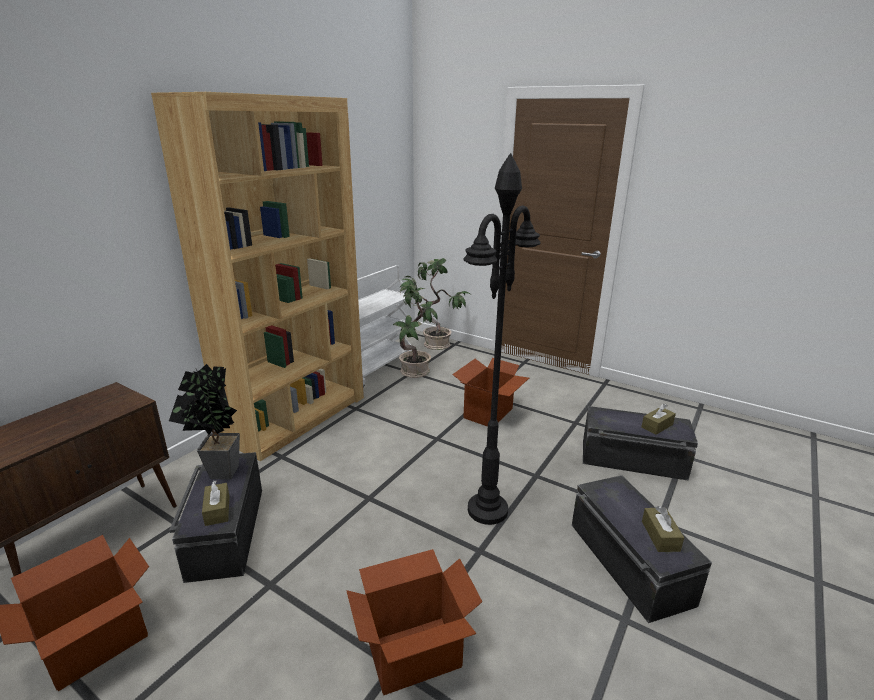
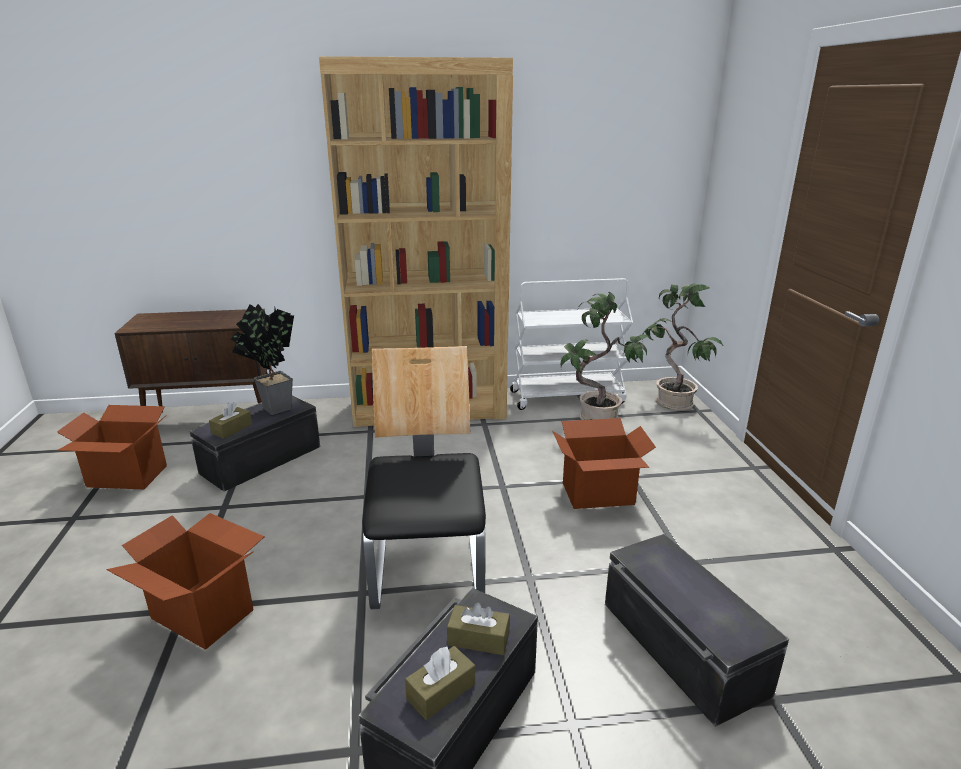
camera: 50 degrees right, 0 degrees up
black floor lamp [464,153,540,525] -> chair [362,346,486,609]
brown tissue box [641,404,676,435] -> brown tissue box moved to [447,603,510,655]

